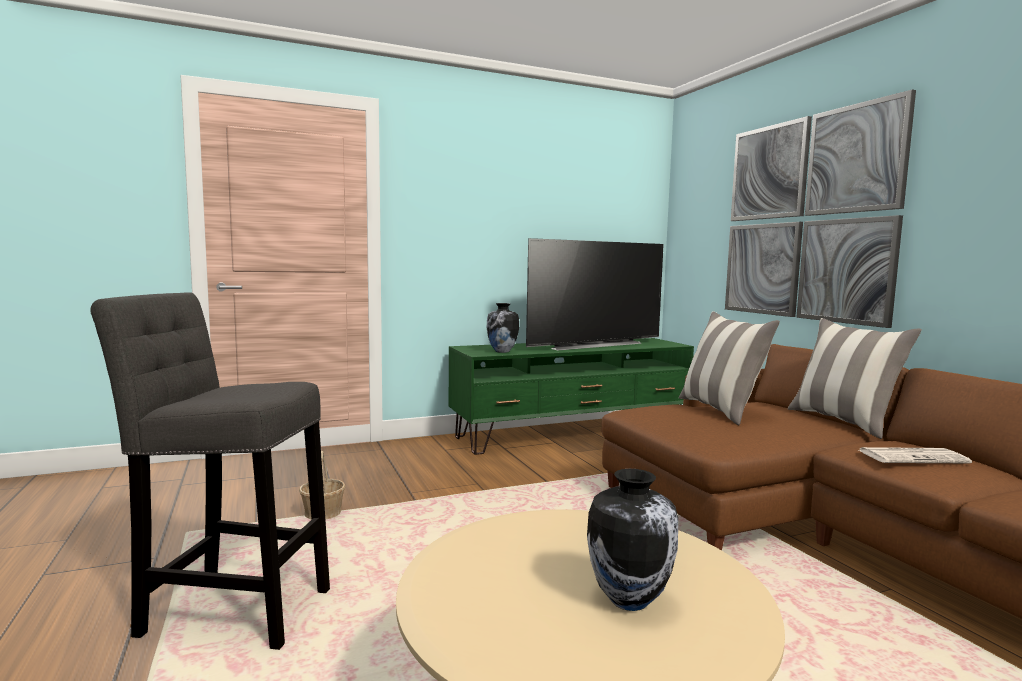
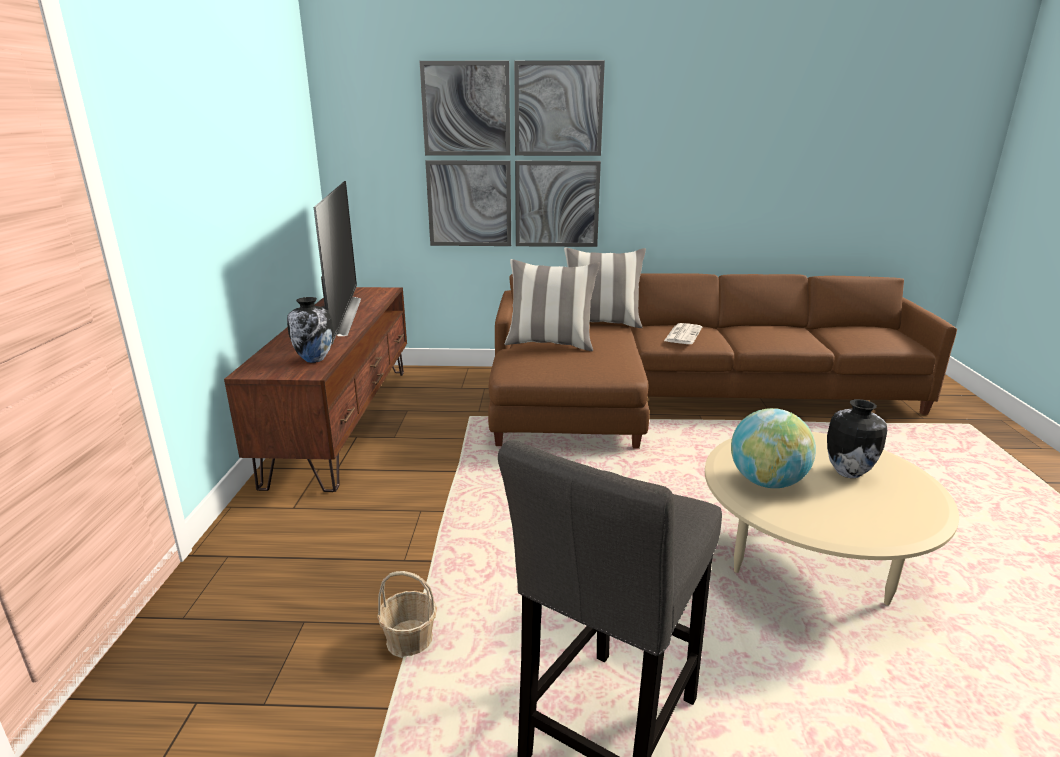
camera: 65 degrees left, 15 degrees up
green tv stand [449,338,694,455] -> brown tv stand [224,287,407,492]
none -> globe [731,408,816,488]

